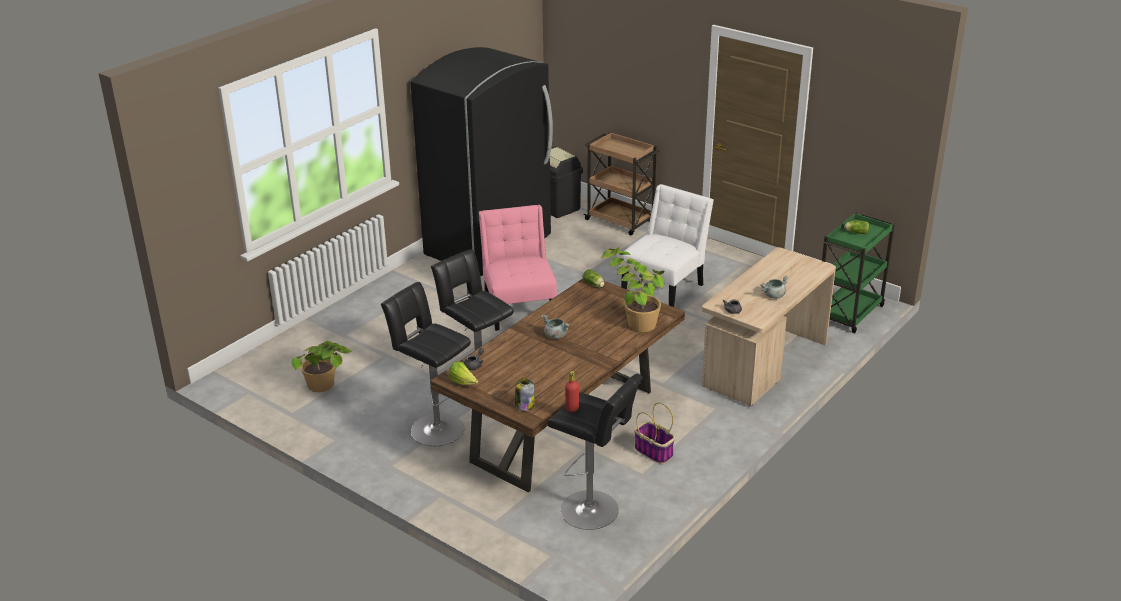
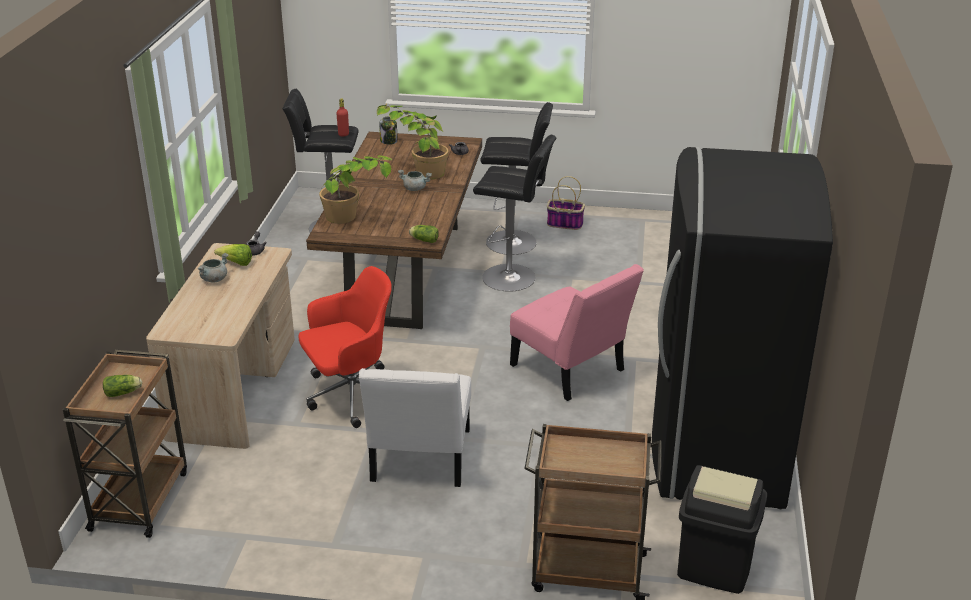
camera: 150 degrees right, 0 degrees up
potted plant [291,341,352,392] -> potted plant moved to [377,104,449,180]
lettuce [449,361,478,385] -> lettuce moved to [214,244,252,266]
basket [634,402,675,464] -> basket moved to [547,176,585,230]
green cart [822,212,895,333] -> brown cart [63,350,187,538]
none -> red office chair [298,266,392,428]

